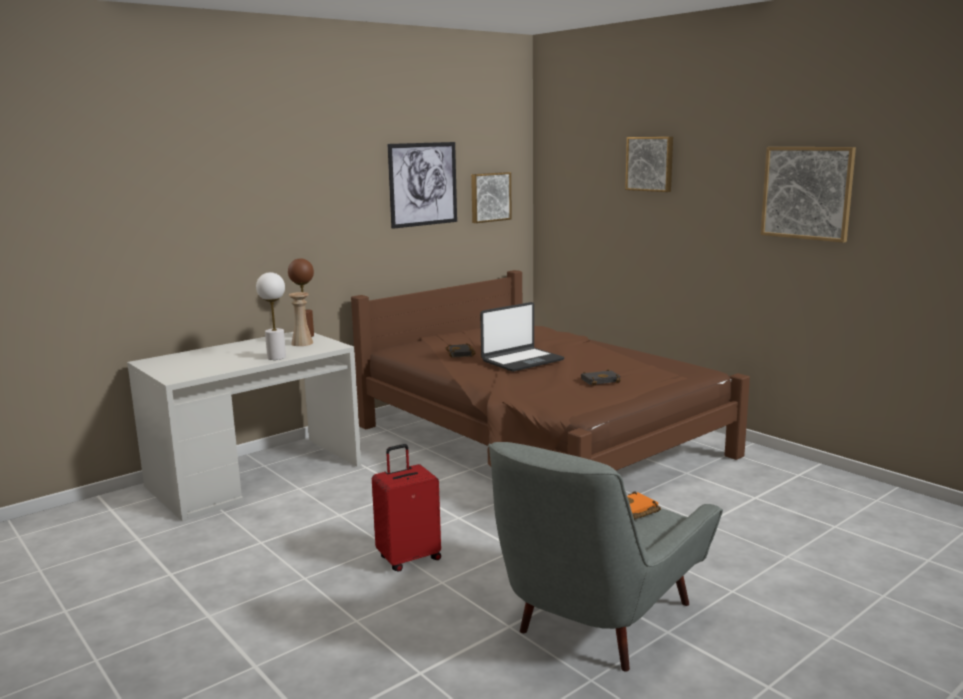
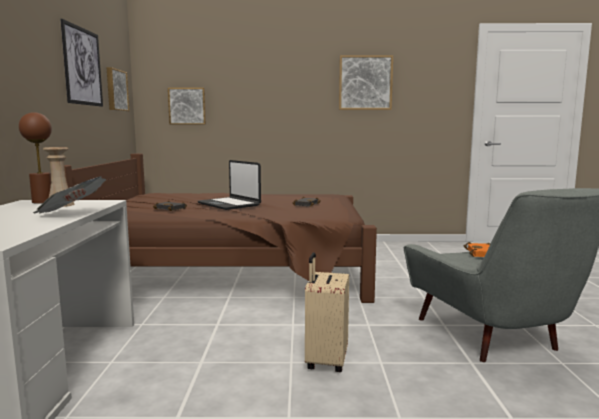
camera: 50 degrees left, 5 degrees down
white table lamp [256,272,286,360] -> newspaper [33,176,106,214]
red suitcase [372,444,441,572] -> beige suitcase [305,252,349,372]
laptop [480,302,565,372] -> laptop turned 135 degrees clockwise [198,160,261,210]
picture [625,137,673,192] -> picture moved to [168,88,206,125]

